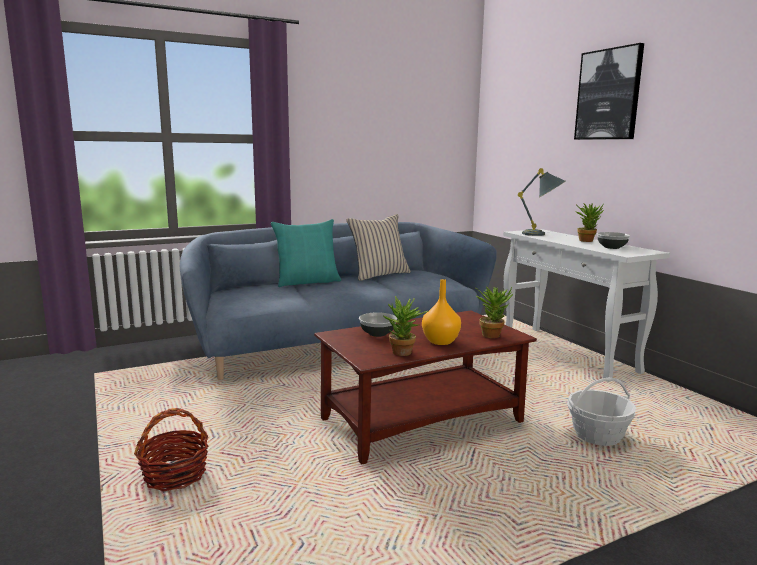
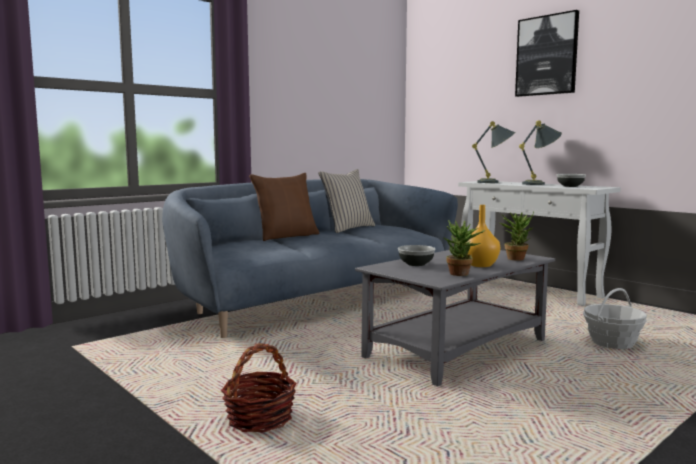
camera: 15 degrees left, 5 degrees down
turquoise pillow [271,219,341,287] -> brown pillow [249,173,319,241]
brown coffee table [314,311,537,465] -> grey coffee table [355,249,555,386]
potted plant [575,203,604,242] -> grey table lamp [519,120,562,185]

